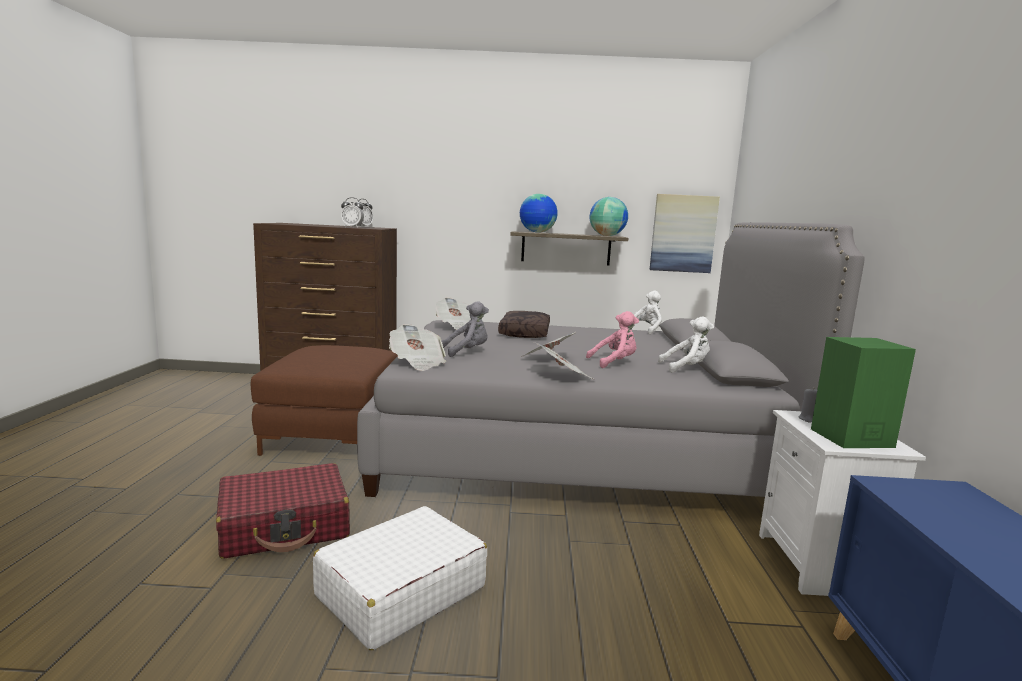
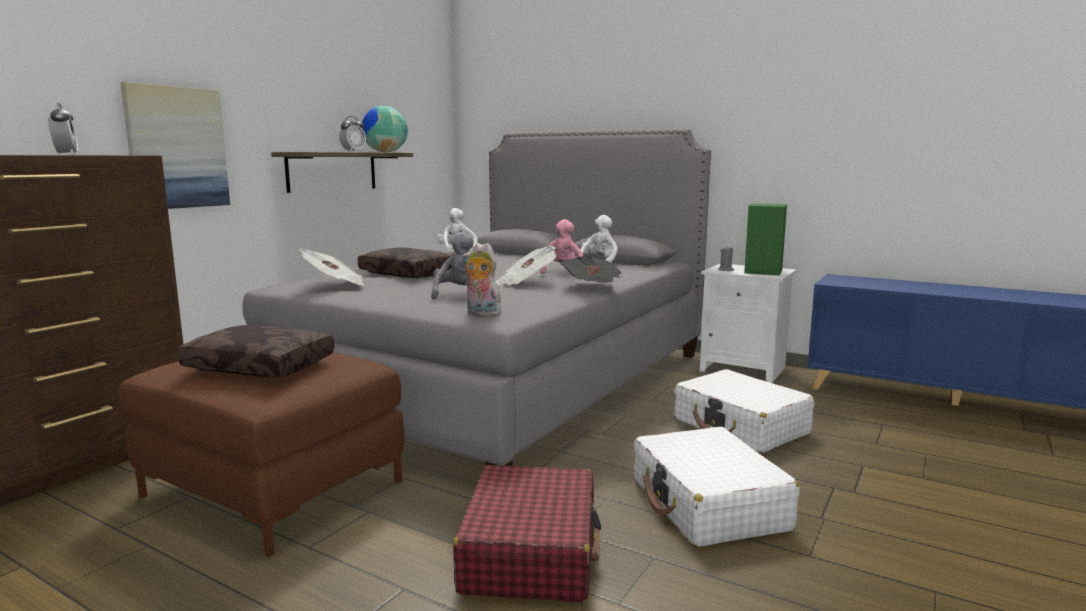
camera: 60 degrees left, 0 degrees up
alarm clock [341,197,364,228] -> alarm clock moved to [339,116,366,152]
newspaper [389,324,446,371] -> plush toy [462,243,501,316]
globe [520,194,558,233] -> none
picture [650,194,720,273] -> picture moved to [121,82,230,209]
none -> brown pillow [177,325,334,378]
none -> white suitcase [674,369,814,453]

